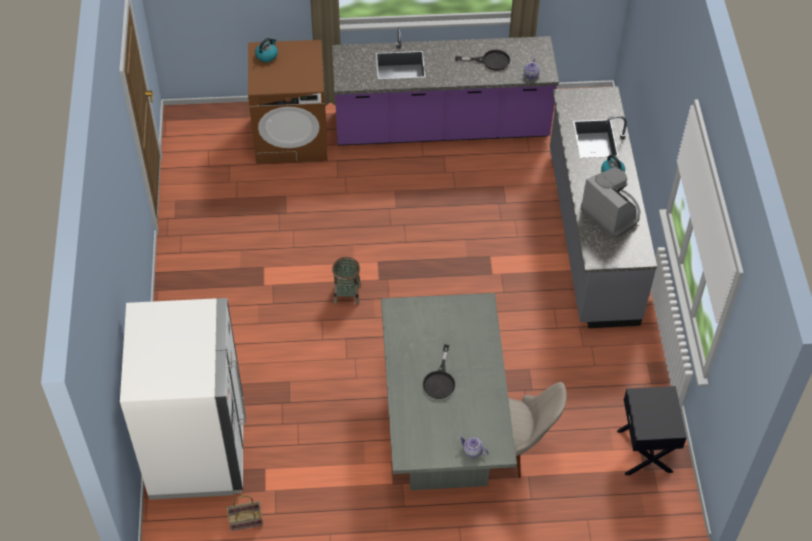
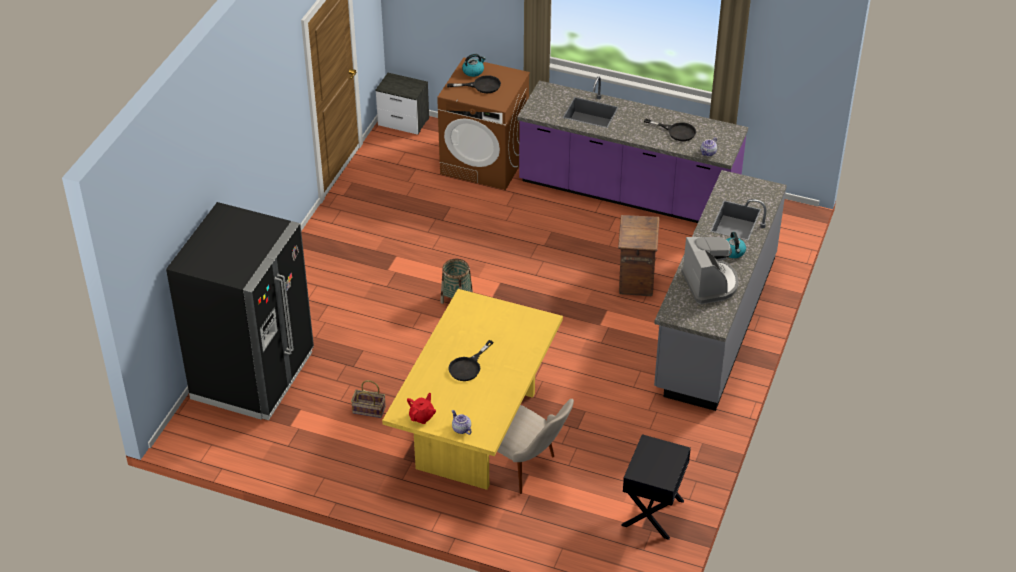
camera: 25 degrees right, 10 degrees down
white fridge [120,298,246,500] -> black fridge [166,202,314,420]
basket [227,495,263,531] -> basket moved to [351,380,386,418]
grey dining table [381,293,517,490] -> yellow dining table [382,289,563,490]
none -> nightstand [375,73,429,135]
none -> red teapot [407,393,436,424]
none -> black frying pan [447,75,501,93]
none -> crate [618,215,659,296]

